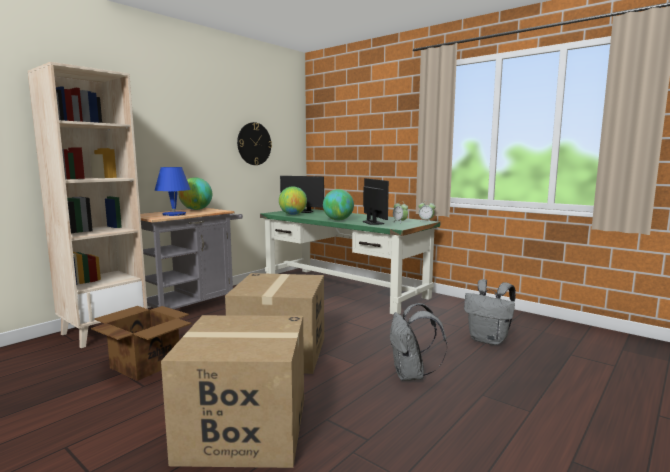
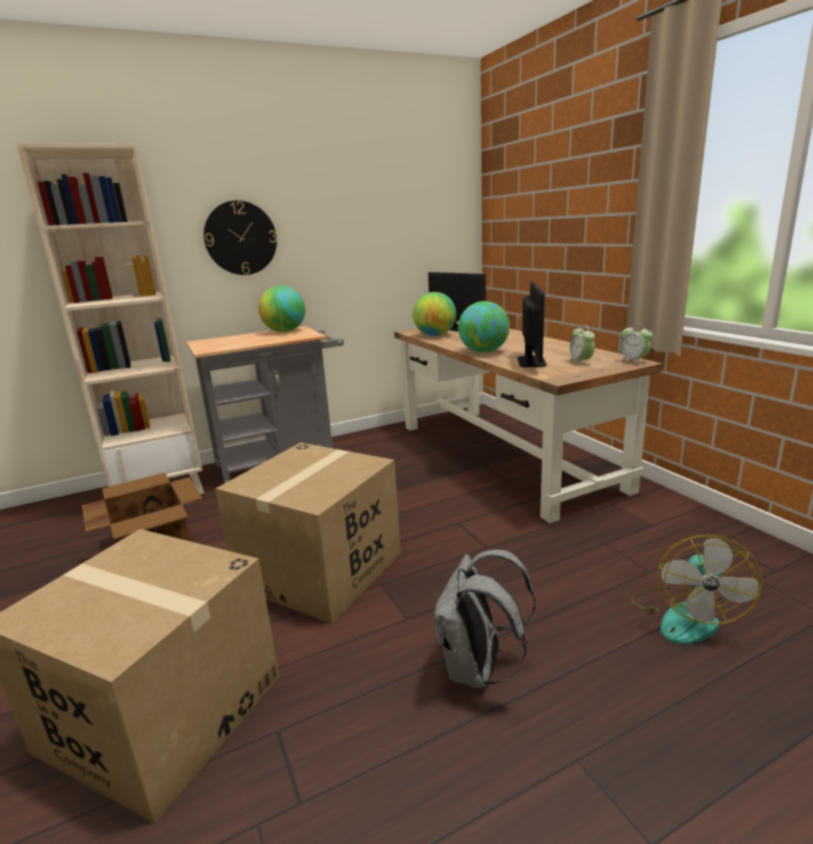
camera: 25 degrees right, 10 degrees up
blue table lamp [155,167,191,216] -> none
wall clock [237,122,272,165] -> wall clock moved to [204,200,277,275]
green desk [260,208,440,315] -> brown desk [394,322,662,523]
grey backpack [464,279,516,345] -> fan [631,535,762,644]

